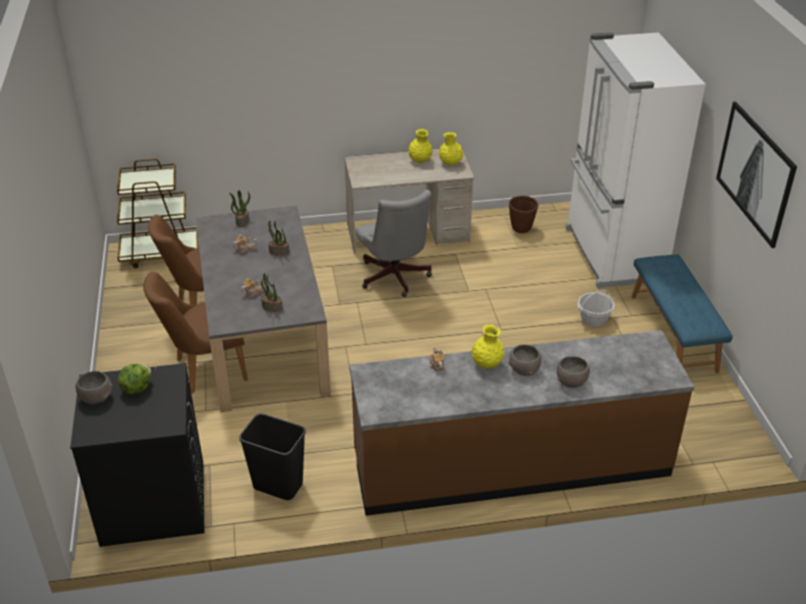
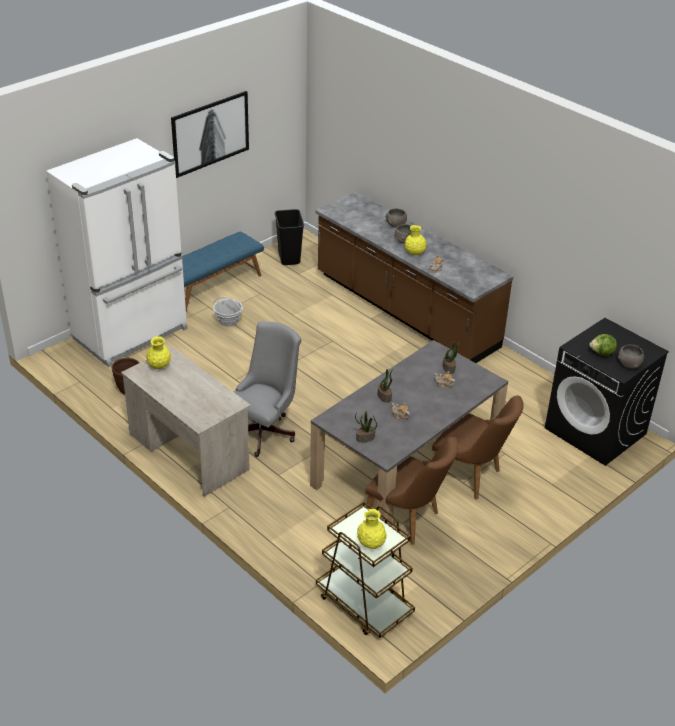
camera: 125 degrees left, 0 degrees up
black trash can [239,413,306,500] -> black trash can moved to [275,209,304,265]
yellow vase [408,129,433,163] -> yellow vase moved to [357,509,387,549]

